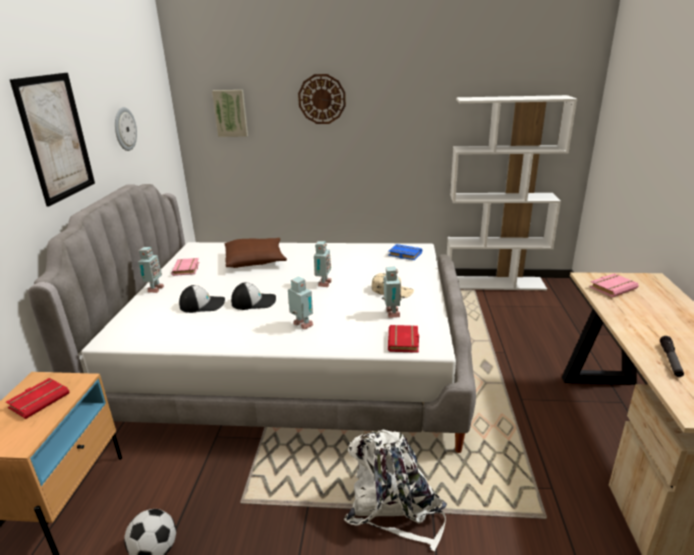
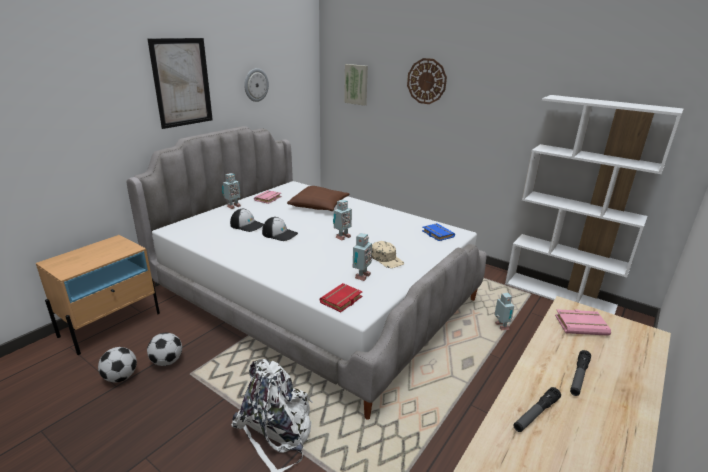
camera: 30 degrees right, 0 degrees up
red book [6,378,69,419] -> none
toy robot [288,276,313,329] -> toy robot moved to [494,293,514,330]
none -> football [147,333,182,366]
none -> flashlight [570,350,591,396]

